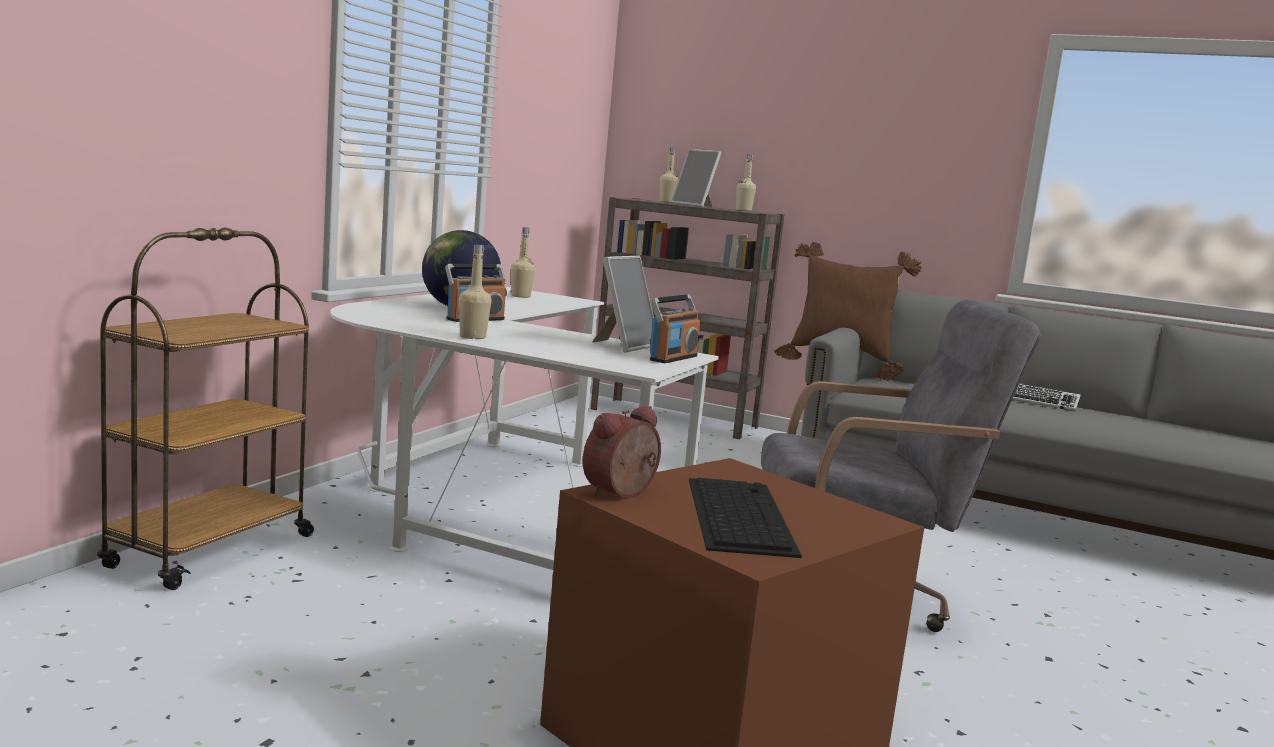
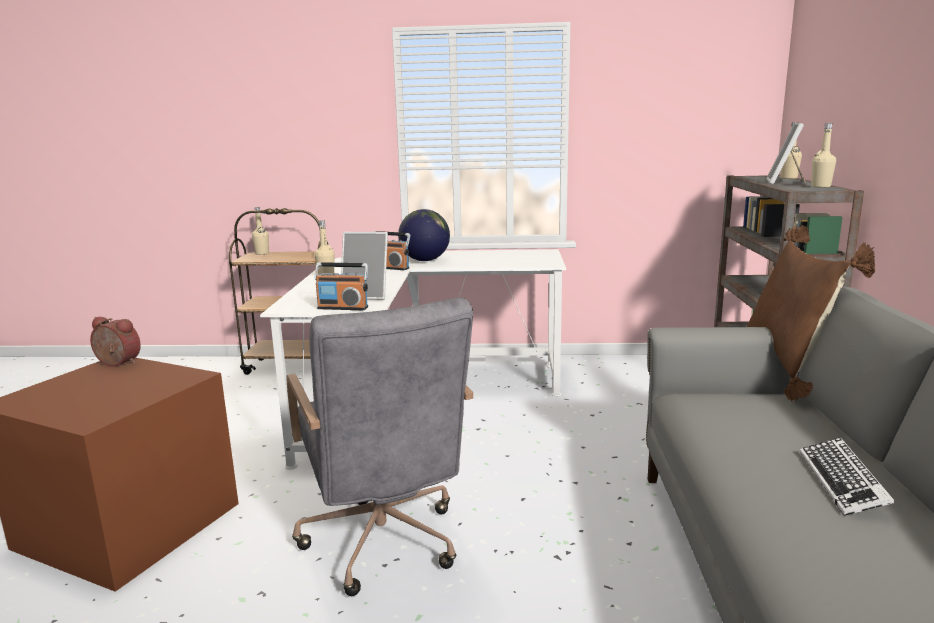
camera: 70 degrees right, 5 degrees up
beige bottle [510,227,535,298] -> beige bottle moved to [252,207,269,255]
keyboard [689,478,802,558] -> none

